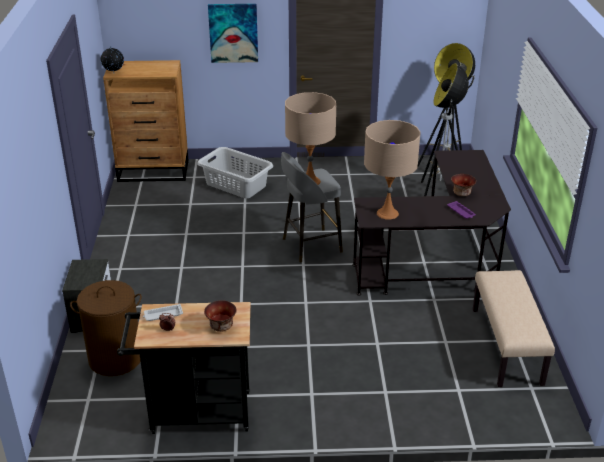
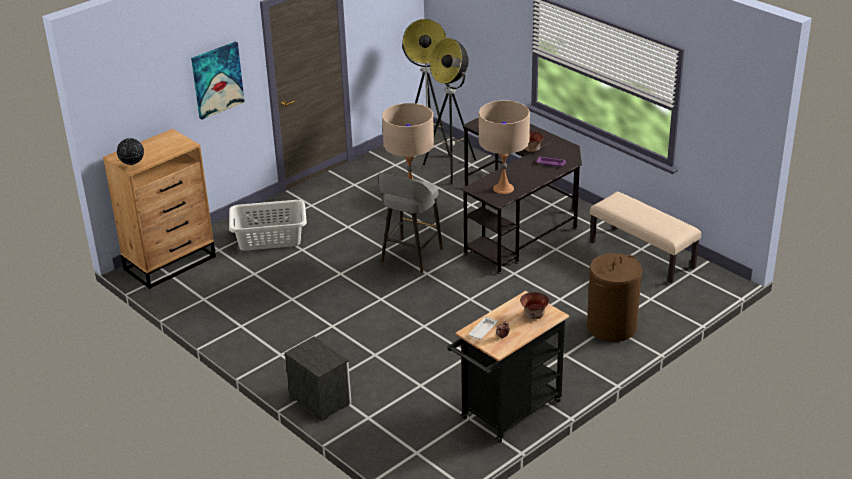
camera: 40 degrees left, 0 degrees up
brown laundry basket [70,280,142,376] -> brown laundry basket moved to [587,253,642,342]

